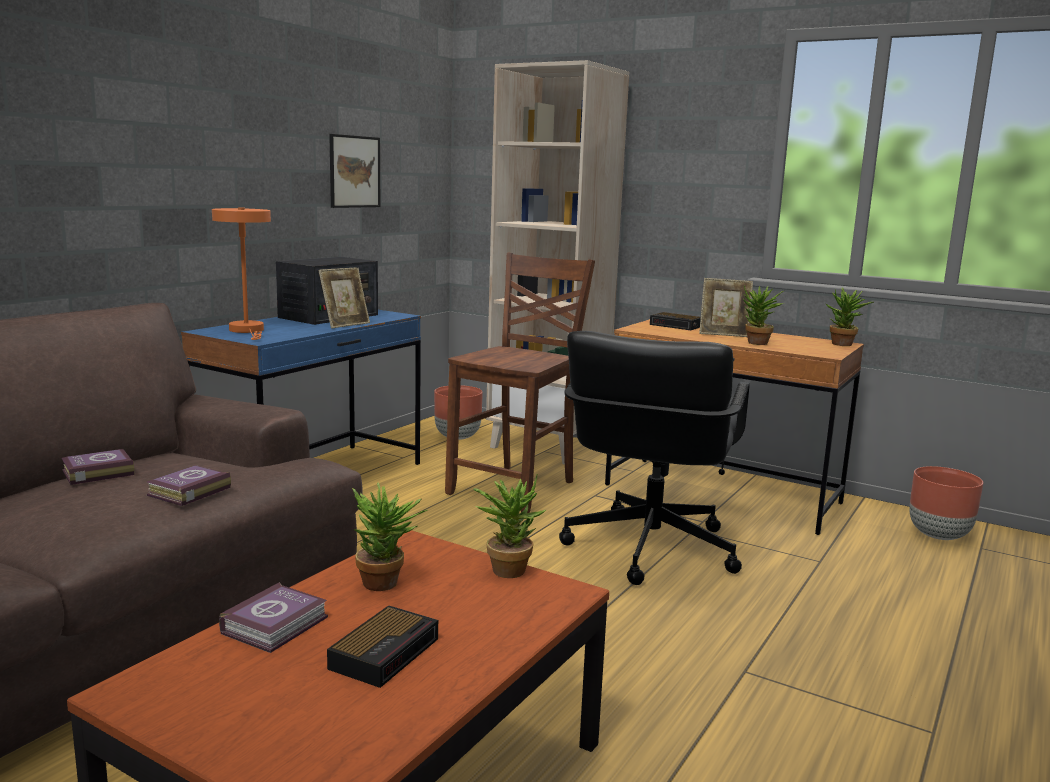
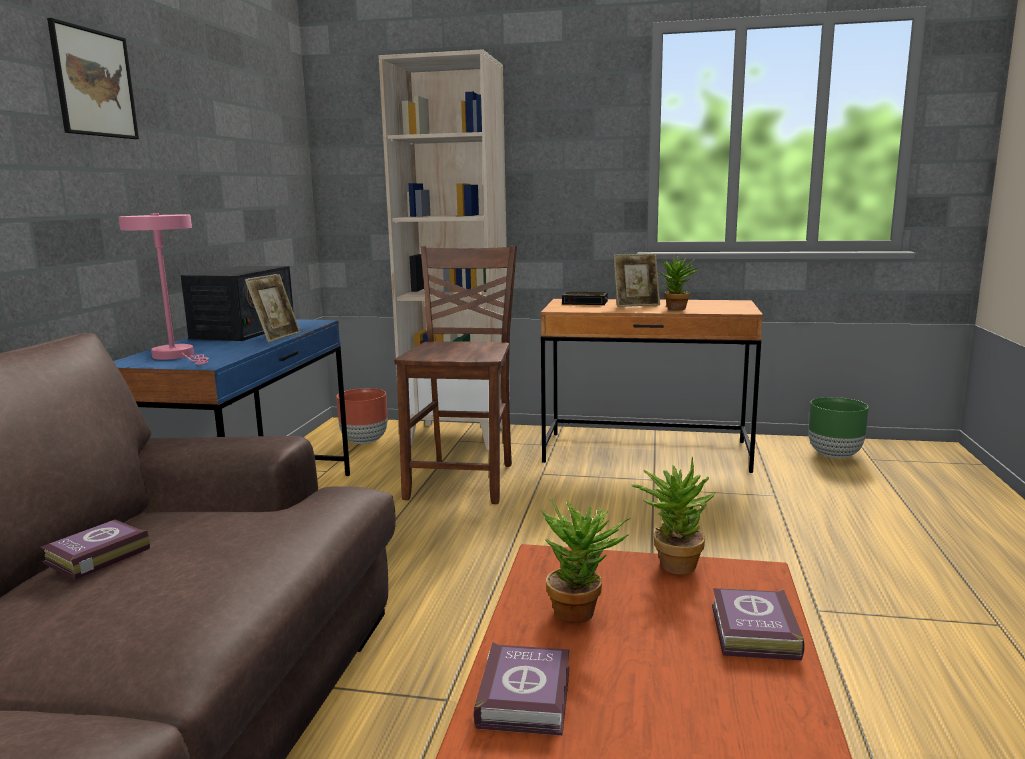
camera: 20 degrees left, 0 degrees up
book [147,465,231,506] -> book moved to [712,588,805,660]
orange table lamp [212,207,271,340] -> pink table lamp [119,213,209,365]
alarm clock [327,605,438,688] -> none
picture [329,134,380,208] -> picture moved to [47,18,139,139]
black office chair [559,331,750,585] -> none
potted plant [826,288,874,346] -> none
brown planter [909,466,983,540] -> green planter [809,397,869,458]

